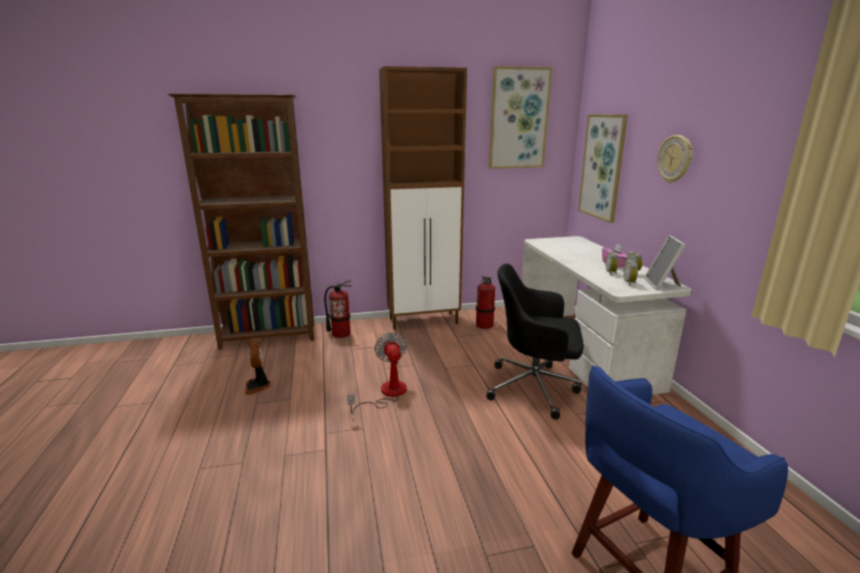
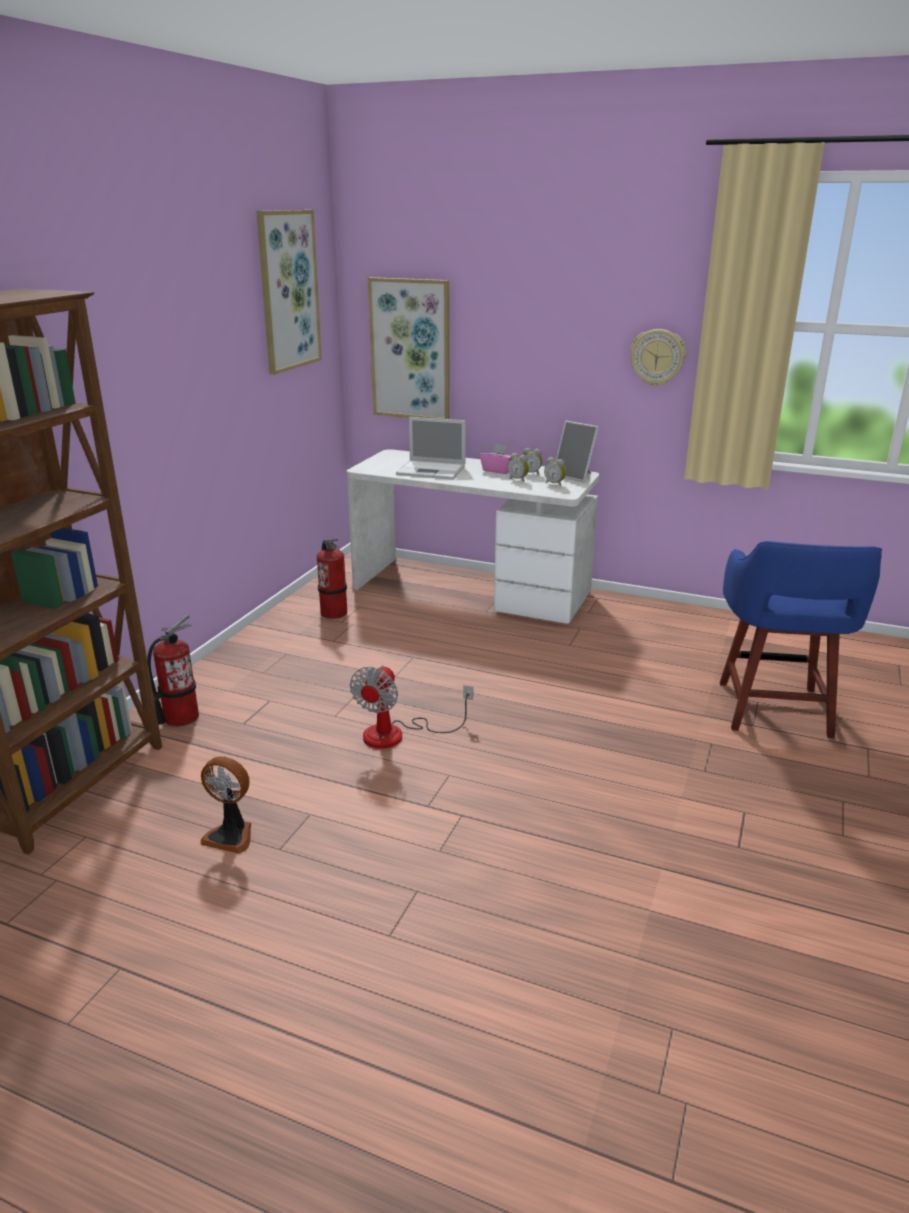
camera: 55 degrees left, 5 degrees up
fan [347,332,407,413] -> fan turned 90 degrees counterclockwise [350,665,473,749]
brown cabinet [379,66,467,330] -> none
black office chair [487,264,584,420] -> none
wall clock [657,135,693,183] -> wall clock moved to [630,329,686,386]
none -> laptop [396,417,466,480]

